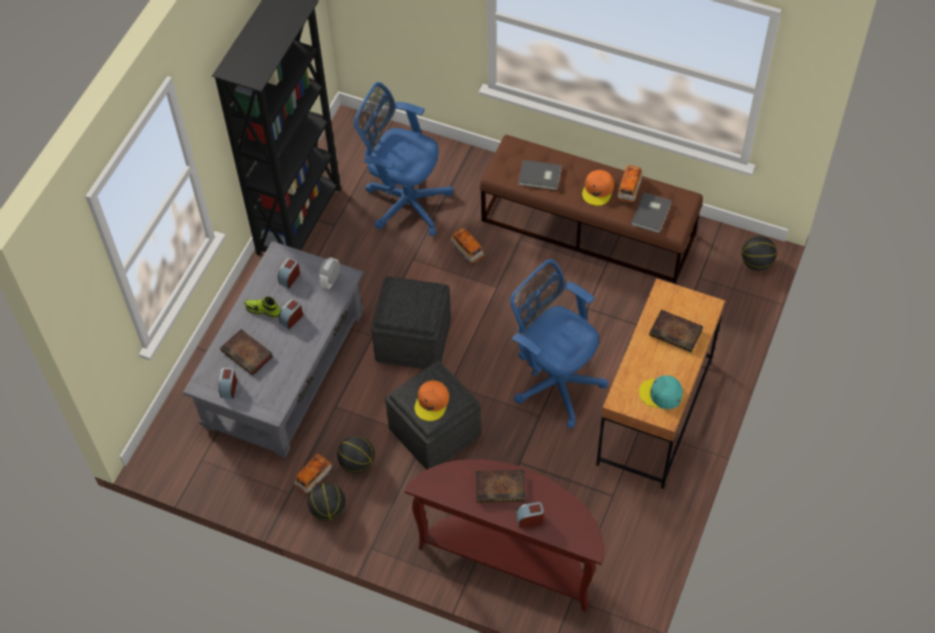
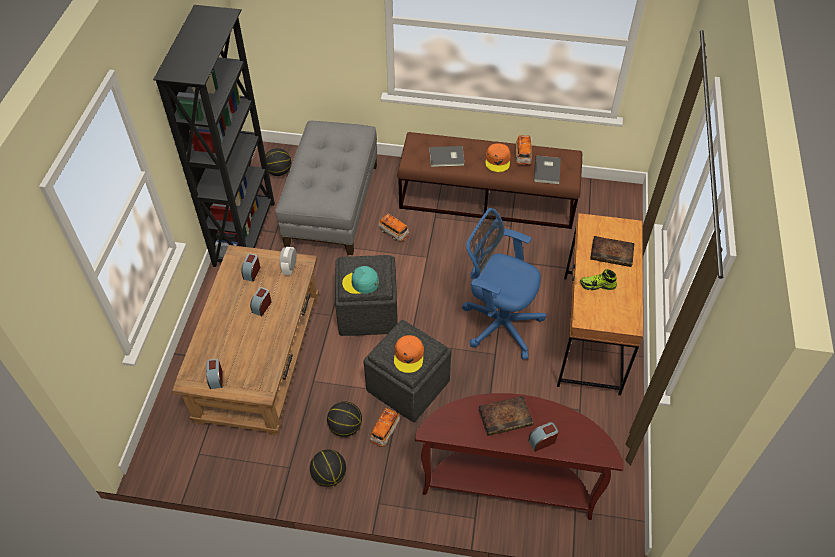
camera: 15 degrees left, 5 degrees down
grey coffee table [183,241,364,458] -> brown coffee table [172,245,319,436]
book [220,329,273,376] -> none
shoe [244,296,281,318] -> shoe moved to [580,269,617,290]
toy car [294,454,332,494] -> toy car moved to [370,408,400,447]
blue office chair [354,82,454,236] -> grey ottoman [275,121,377,255]
turquoise cap [639,375,683,409] -> turquoise cap moved to [342,266,379,294]
basketball [741,236,777,270] -> basketball moved to [265,148,291,176]

